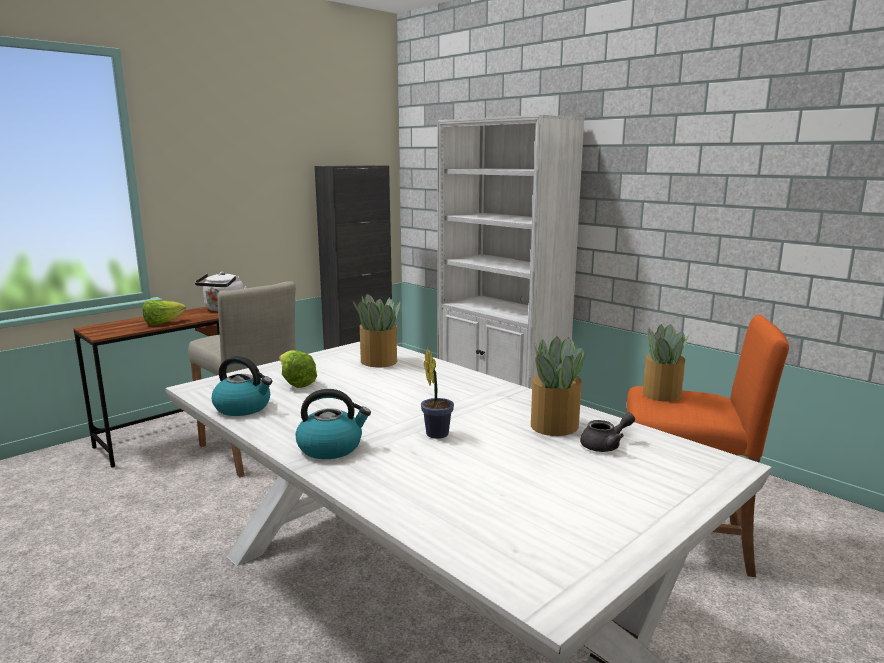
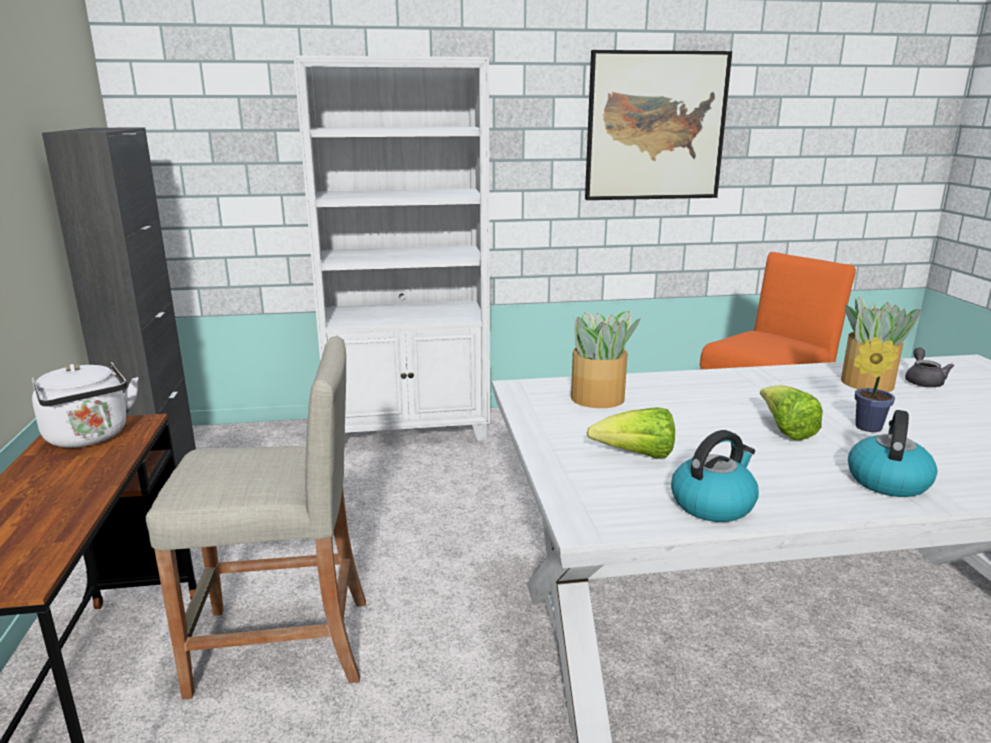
camera: 55 degrees left, 5 degrees up
lettuce [142,300,186,325] -> lettuce moved to [760,385,823,440]
potted plant [643,324,690,402] -> none
none -> picture [585,50,732,200]

